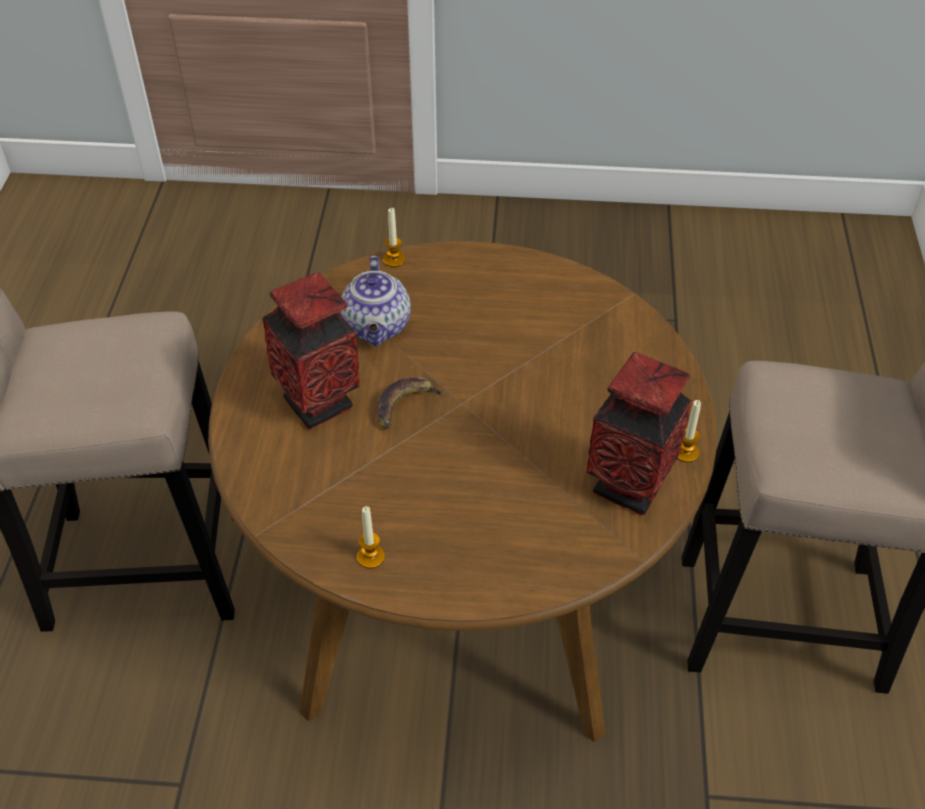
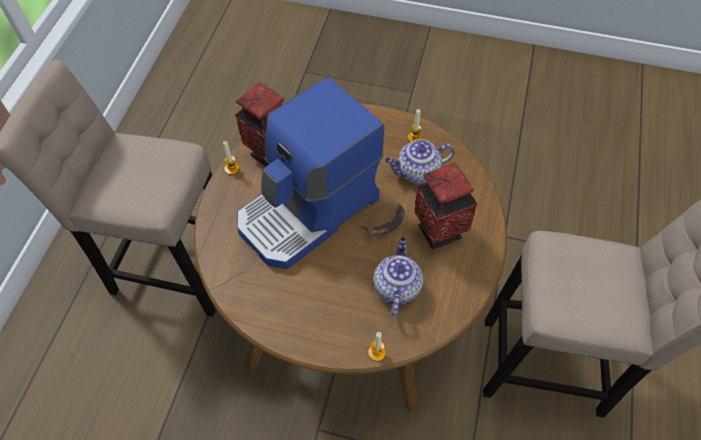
camera: 170 degrees left, 10 degrees up
none -> coffee machine [237,77,384,269]
none -> teapot [385,139,455,184]

